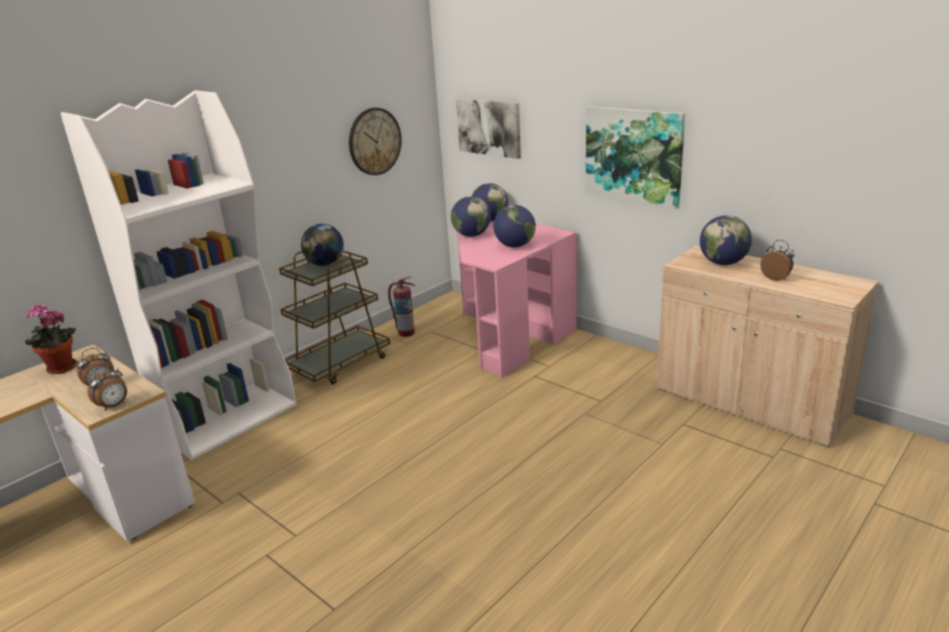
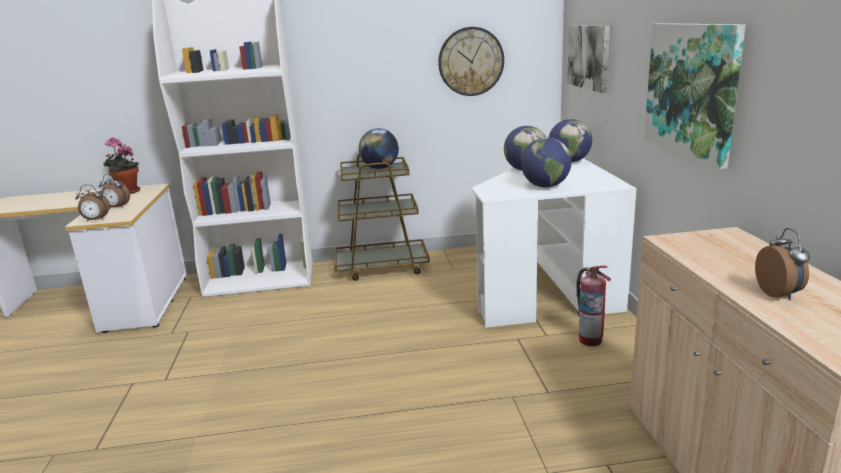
camera: 40 degrees right, 5 degrees down
fire extinguisher [388,277,415,337] -> fire extinguisher moved to [576,266,611,346]
pink desk [457,221,577,378] -> white desk [472,158,636,328]
globe [700,215,752,265] -> none

